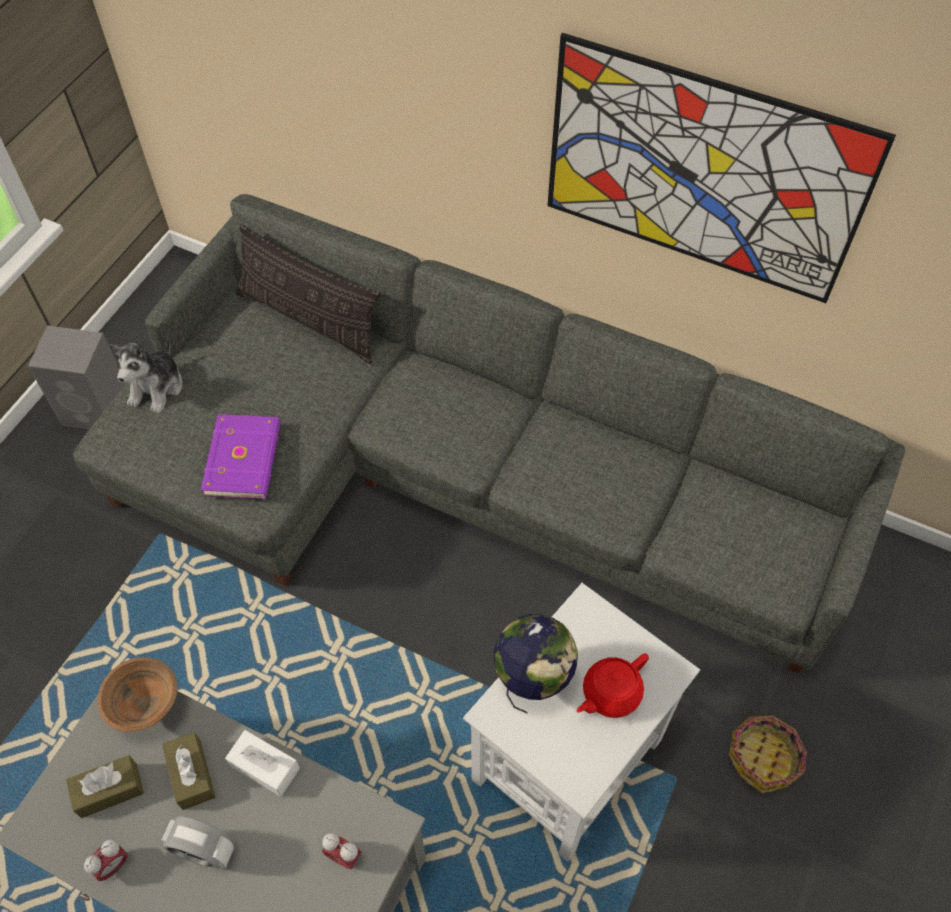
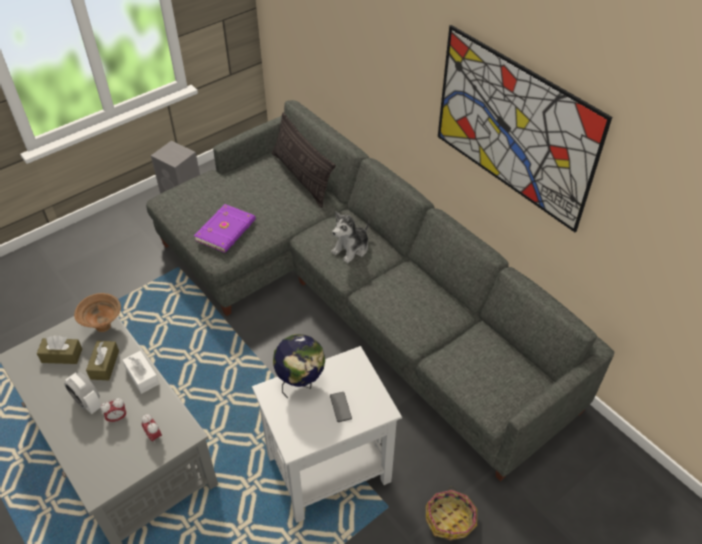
camera: 25 degrees right, 10 degrees down
alarm clock [84,839,128,881] -> alarm clock moved to [101,398,126,424]
plush toy [110,336,183,413] -> plush toy moved to [331,212,369,263]
red teapot [576,653,649,718] -> phone [330,392,352,422]

